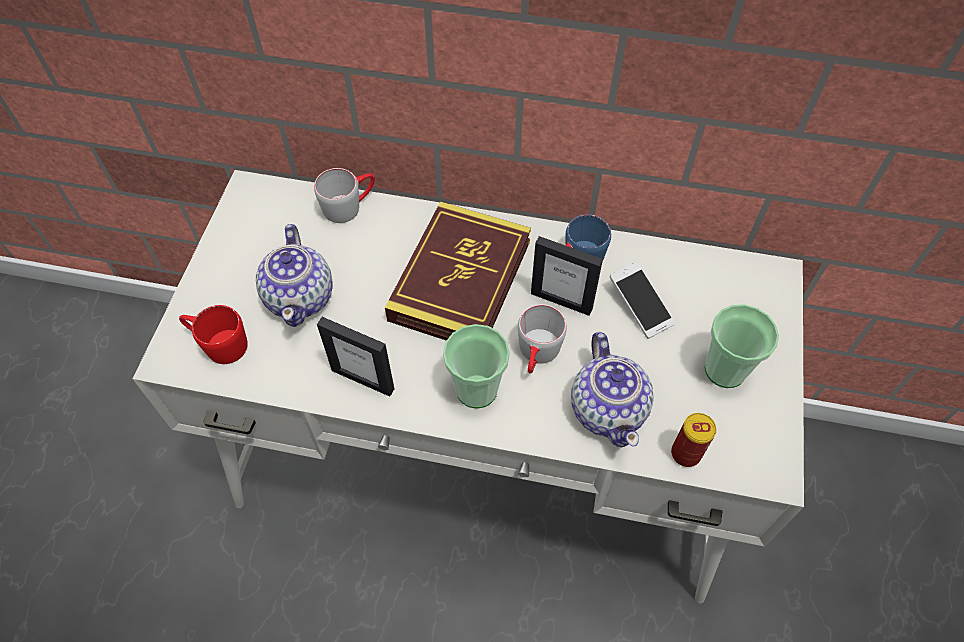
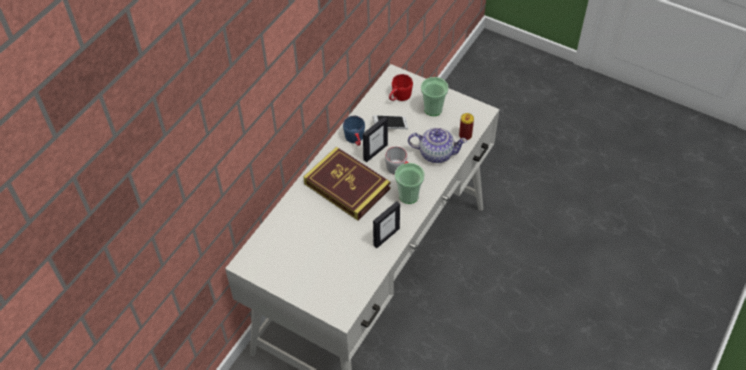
camera: 70 degrees left, 5 degrees down
red mug [179,305,248,364] -> red mug moved to [389,74,413,101]
teapot [256,224,333,327] -> none
grey mug [314,168,375,223] -> none

